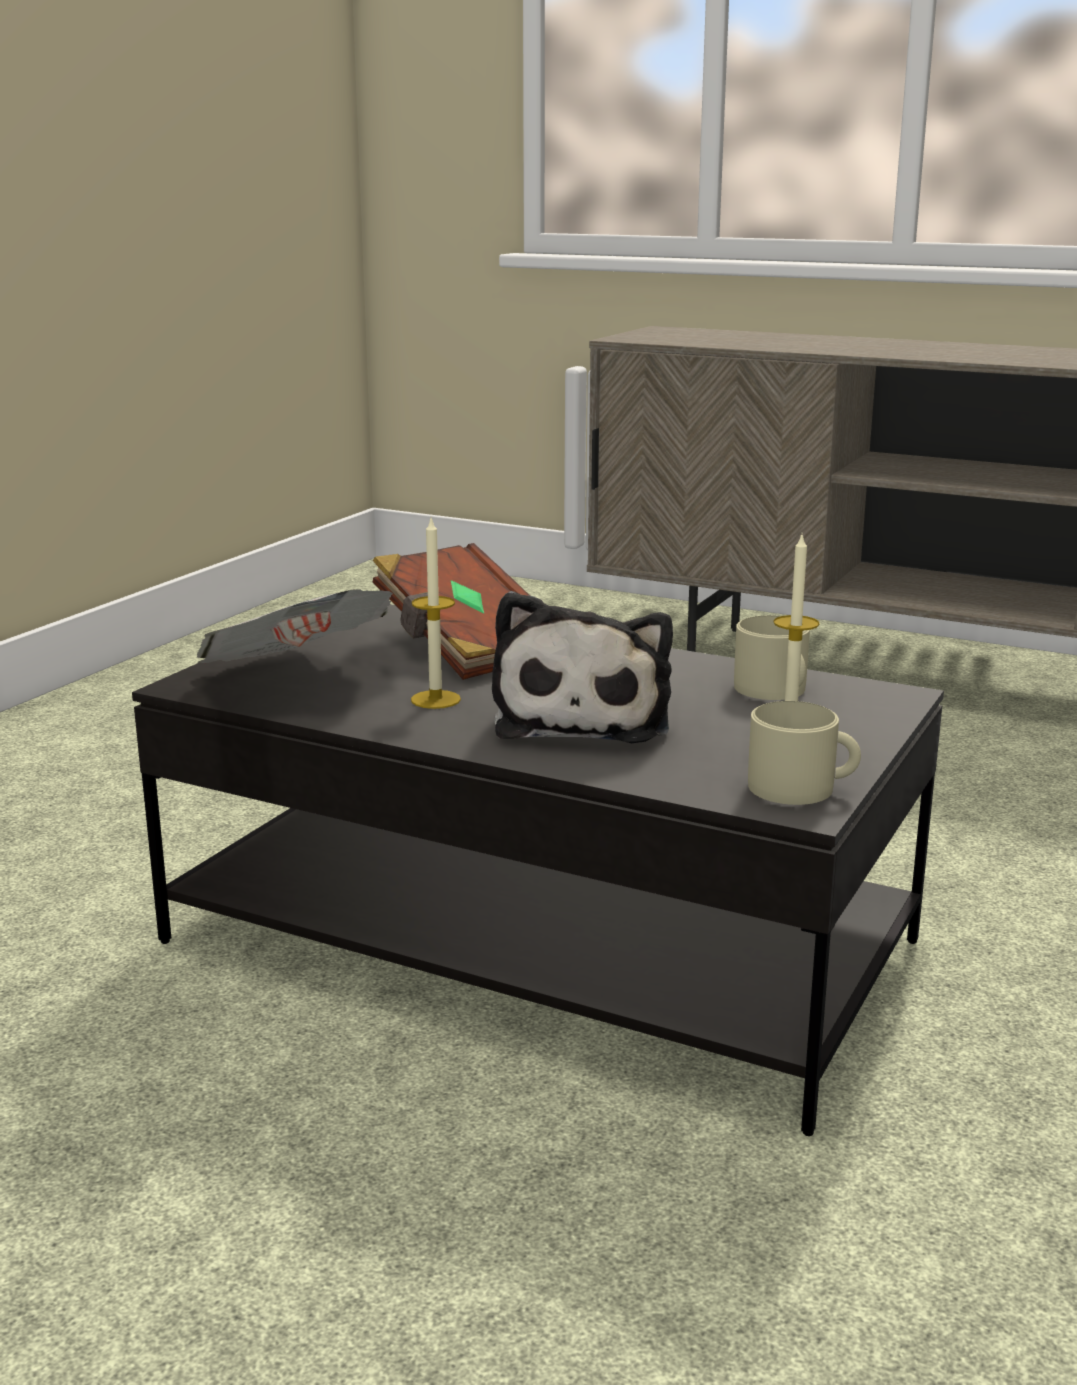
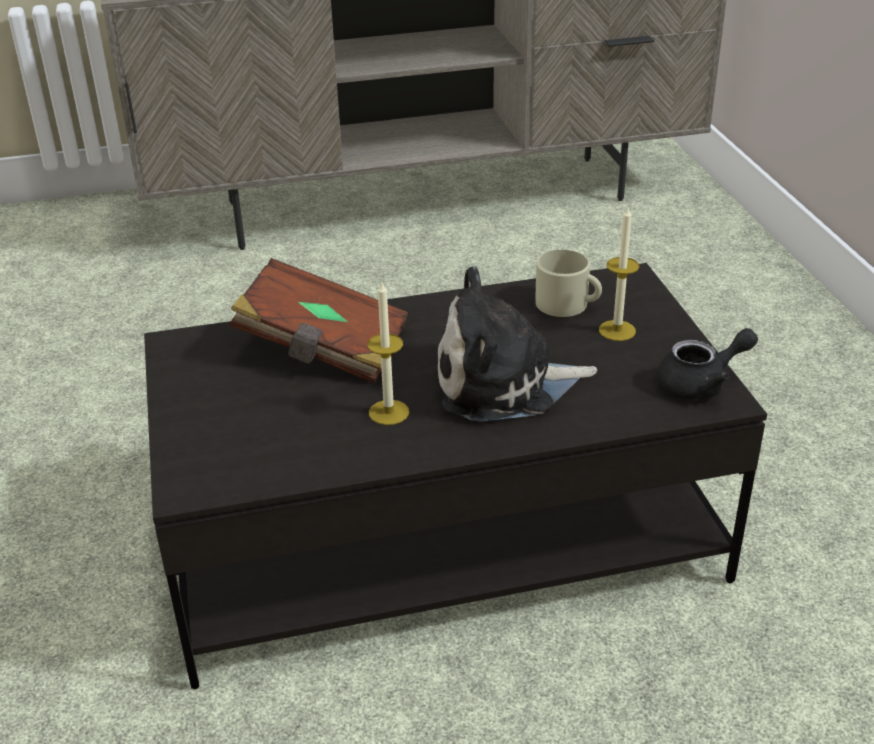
camera: 40 degrees left, 15 degrees up
newspaper [197,589,393,663] -> none
plush toy [492,591,673,743] -> plush toy turned 120 degrees clockwise [438,266,597,421]
beige mug [748,701,861,805] -> black teapot [657,328,758,399]

